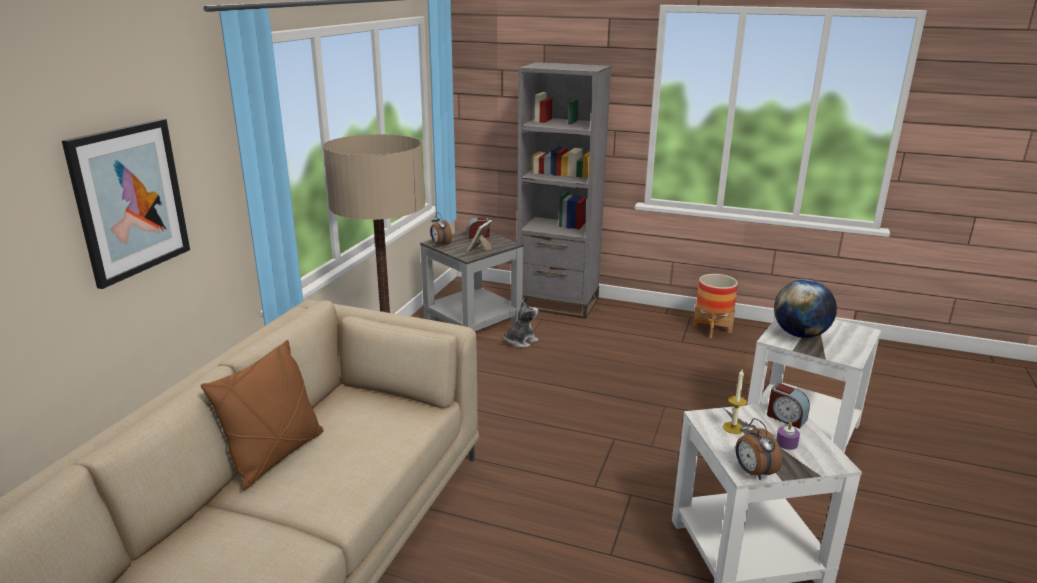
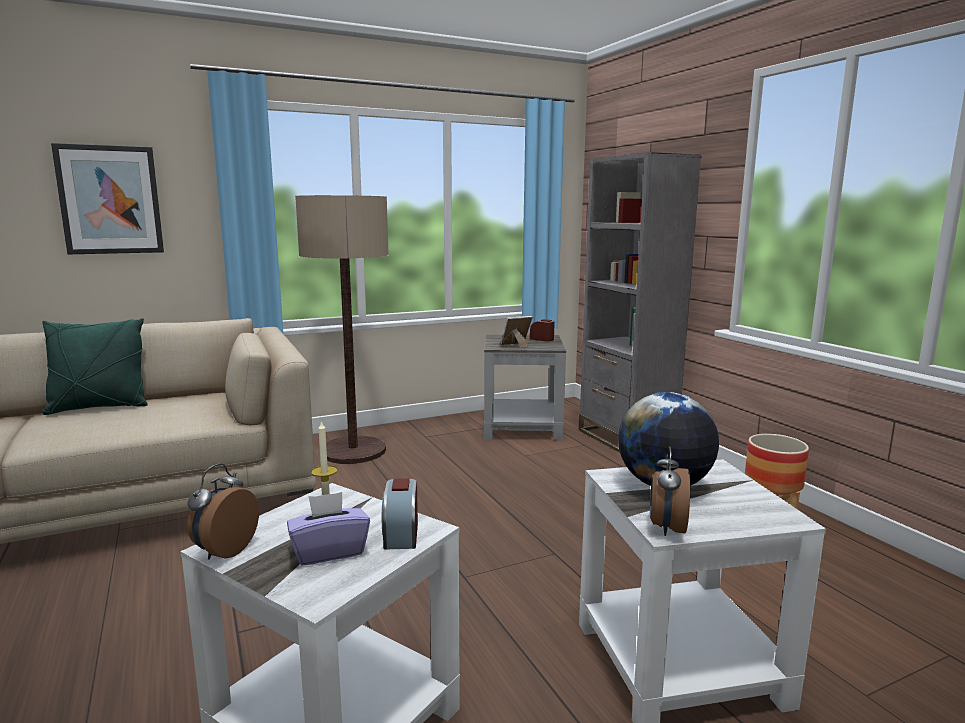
camera: 45 degrees right, 10 degrees down
brown pillow [201,340,324,491] -> green pillow [42,318,148,415]
alarm clock [431,212,452,247] -> alarm clock moved to [650,446,690,536]
plush toy [503,300,539,348] -> none
purple candle [776,422,800,450] -> purple tissue box [287,492,370,566]

